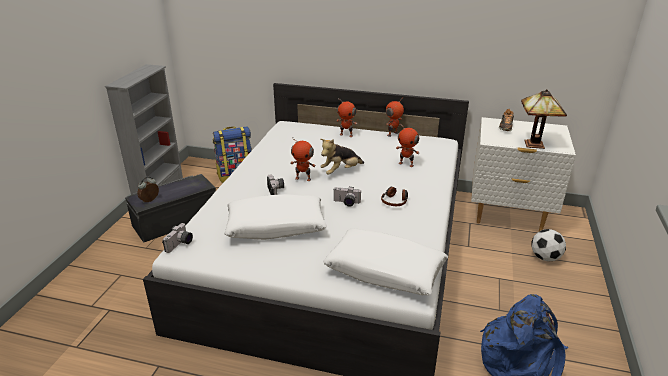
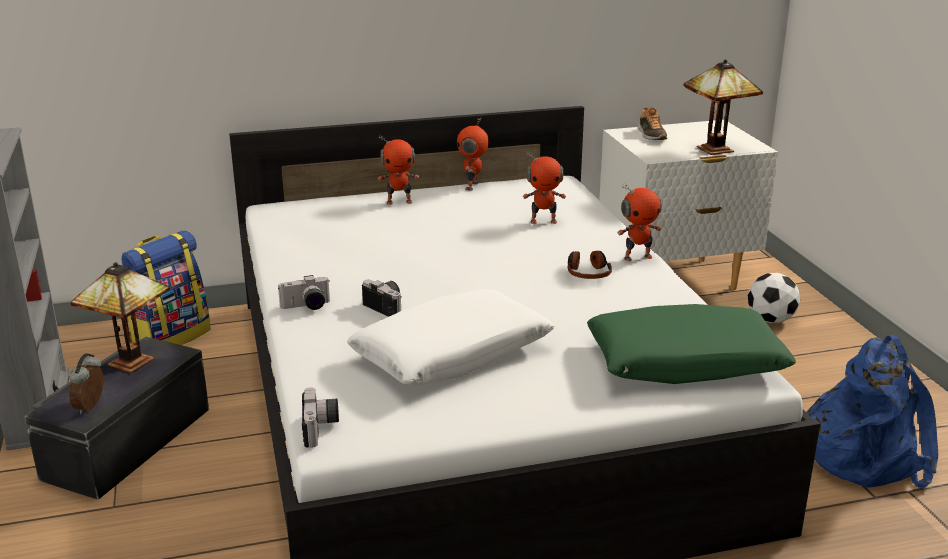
camera: 30 degrees left, 5 degrees down
toy robot [290,136,316,181] -> toy robot moved to [617,183,662,261]
plush toy [320,139,364,175] -> none
white pillow [323,228,448,295] -> green pillow [587,304,796,384]
camera [334,187,361,207] -> camera moved to [278,275,330,310]
none -> table lamp [70,262,170,373]

